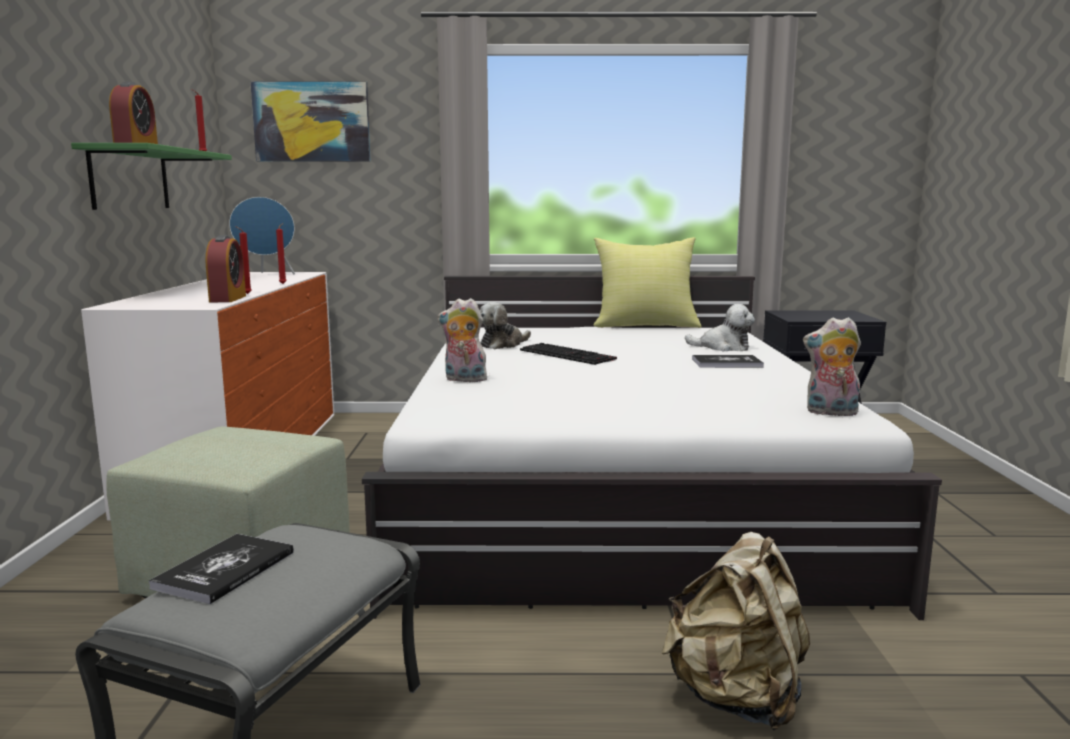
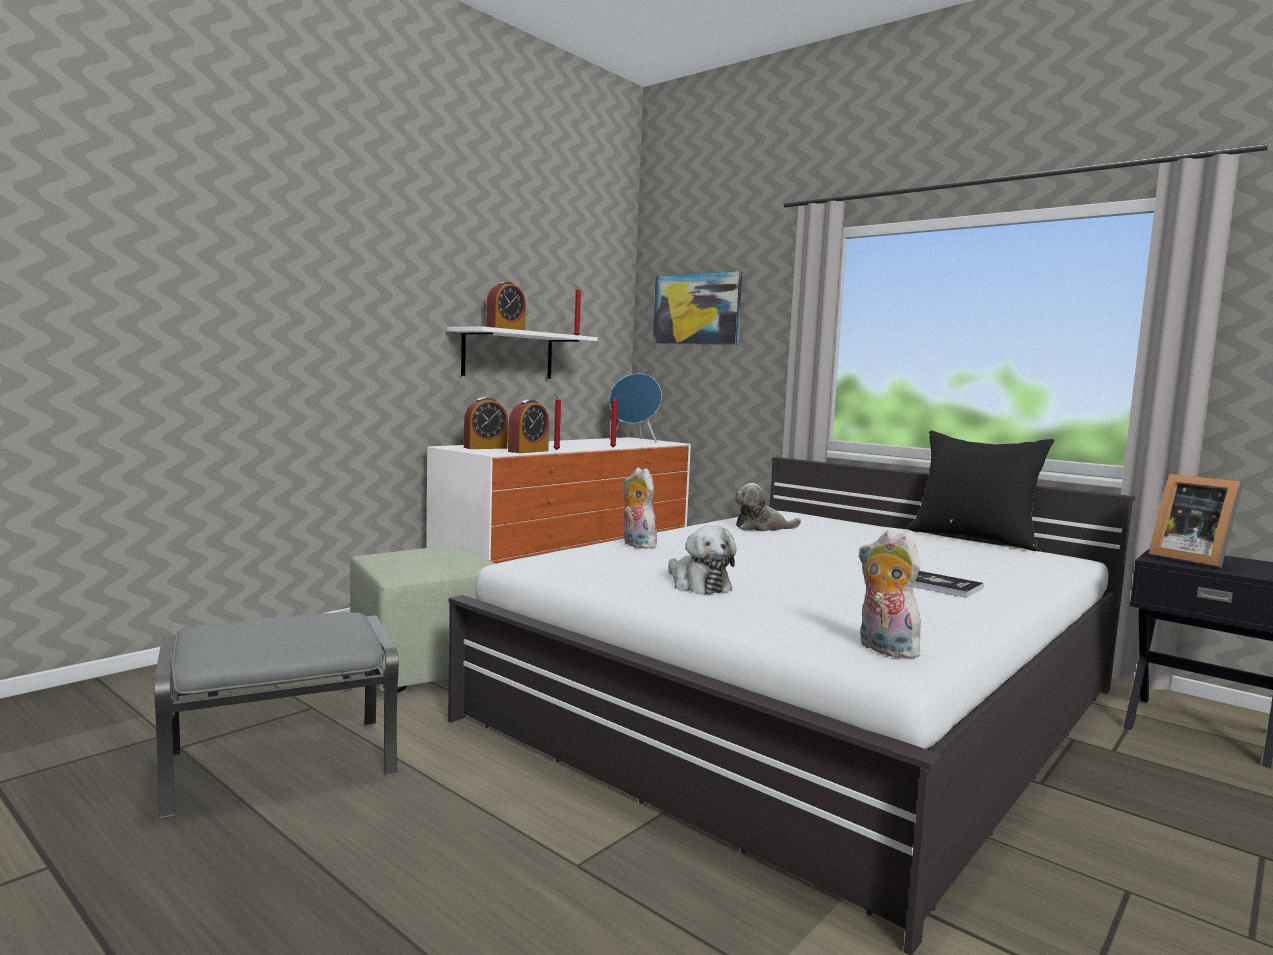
camera: 40 degrees right, 5 degrees down
green shelf [71,143,232,210] -> white shelf [447,326,598,379]
book [149,534,294,604] -> none
keyboard [520,343,617,365] -> none
yellow pillow [594,237,702,328] -> black pillow [907,430,1054,551]
beige backpack [662,532,810,731] -> none
plush toy [685,304,755,351] -> plush toy moved to [668,525,736,594]
none -> alarm clock [464,397,508,449]
none -> picture frame [1149,474,1243,568]

